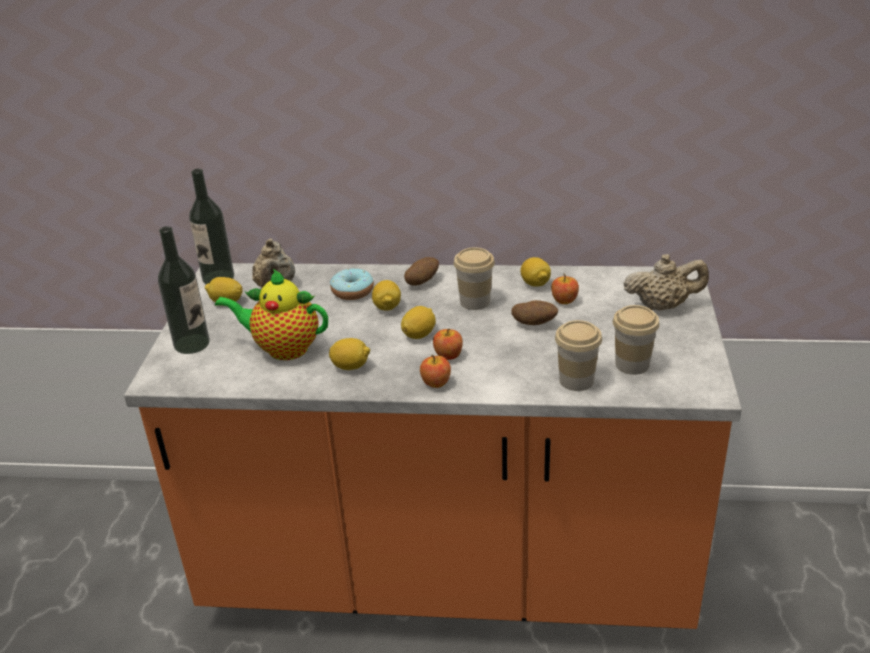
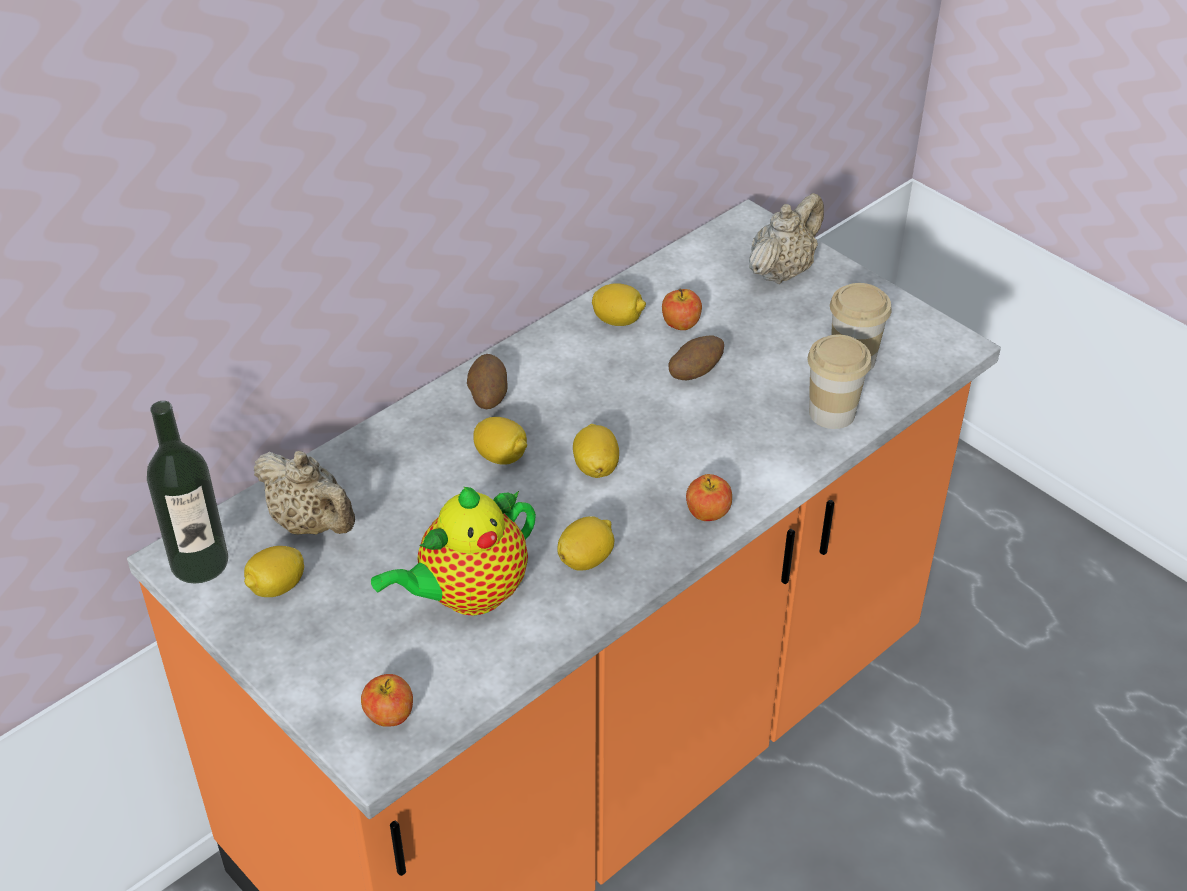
camera: 50 degrees left, 10 degrees up
bottle [158,226,209,354] -> none
donut [330,268,374,300] -> none
apple [433,329,463,360] -> apple moved to [361,674,413,727]
cup [454,247,495,310] -> none

